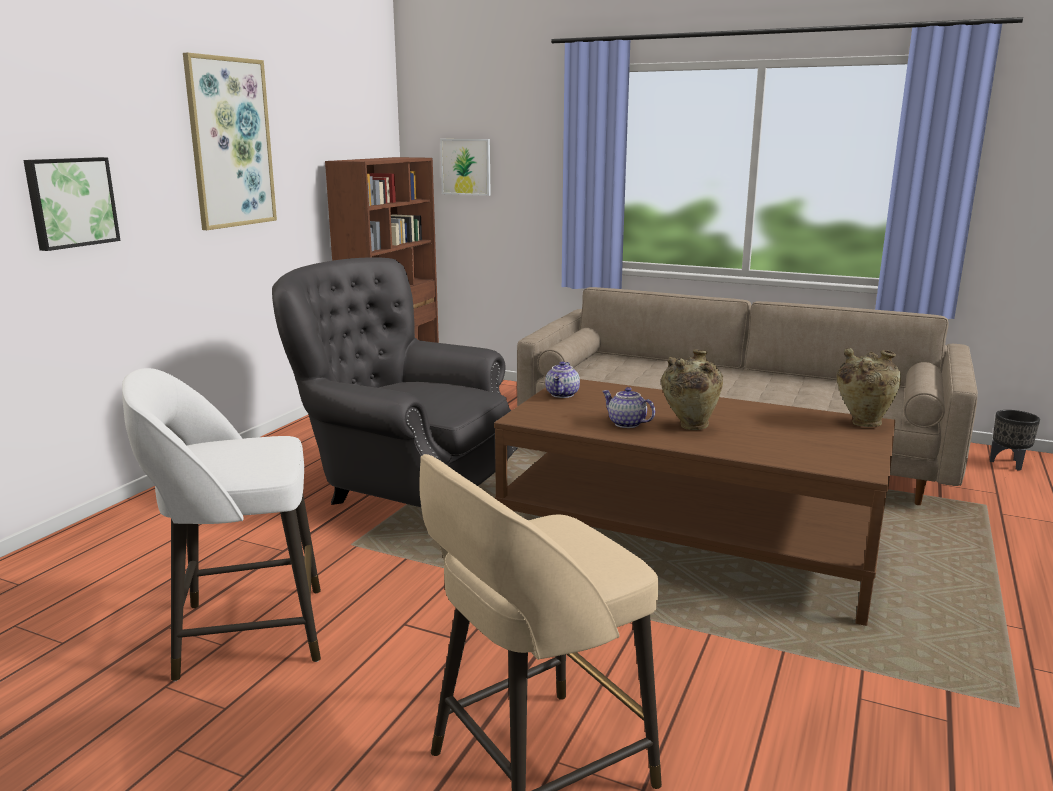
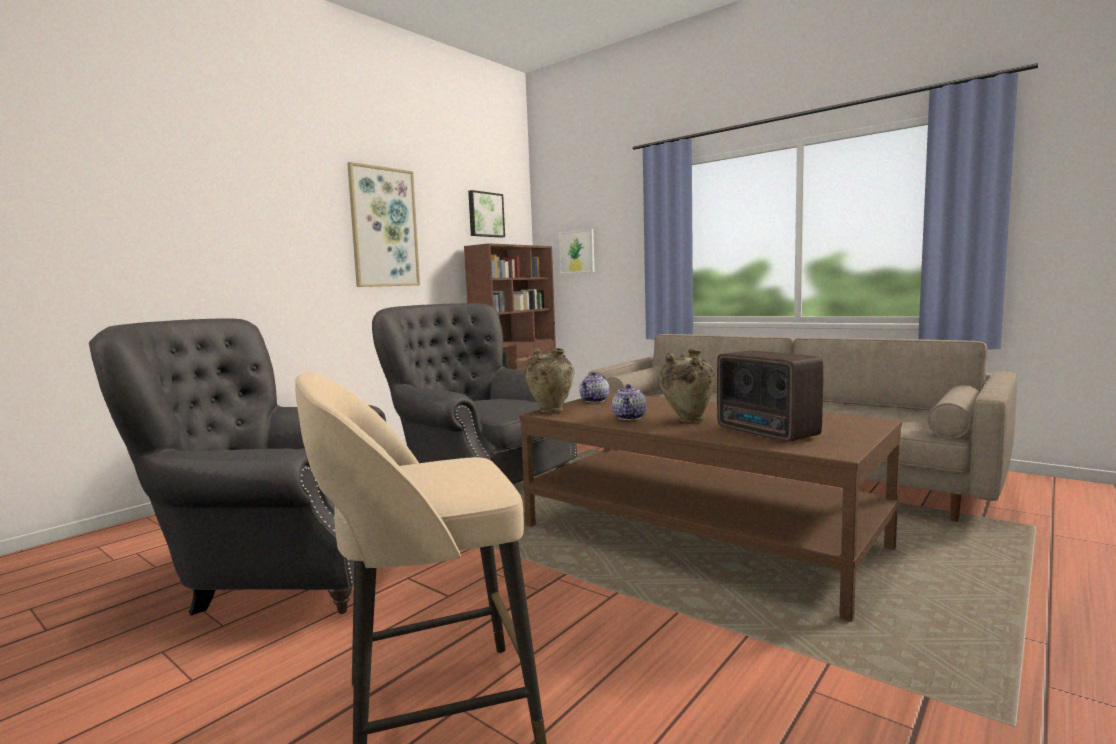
camera: 15 degrees right, 10 degrees down
picture [23,157,121,251] -> picture moved to [468,190,505,238]
white stool [122,368,321,681] -> grey armchair [89,319,386,616]
teapot [602,387,655,428] -> teapot turned 135 degrees counterclockwise [612,384,647,420]
beige vase [837,348,901,427] -> beige vase moved to [525,348,574,412]
black planter [990,410,1040,470] -> none
none -> radio [717,351,823,442]

